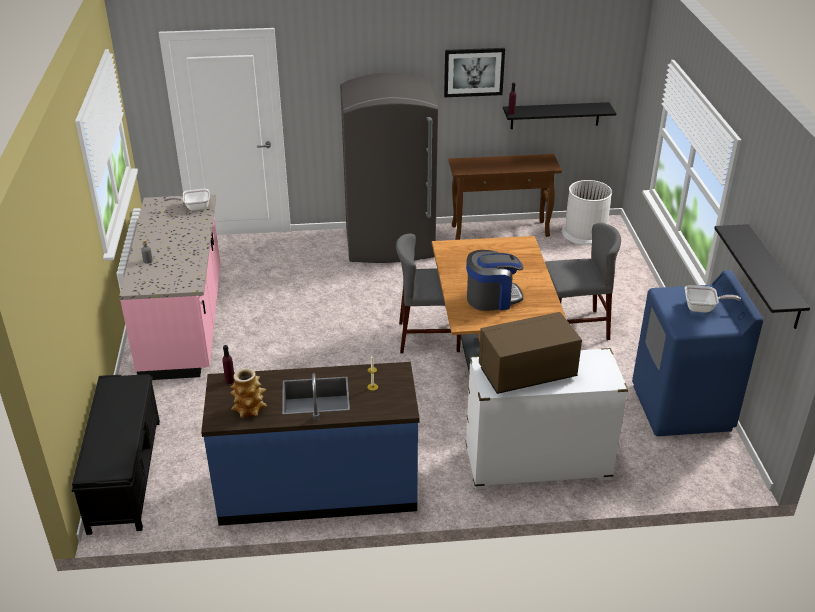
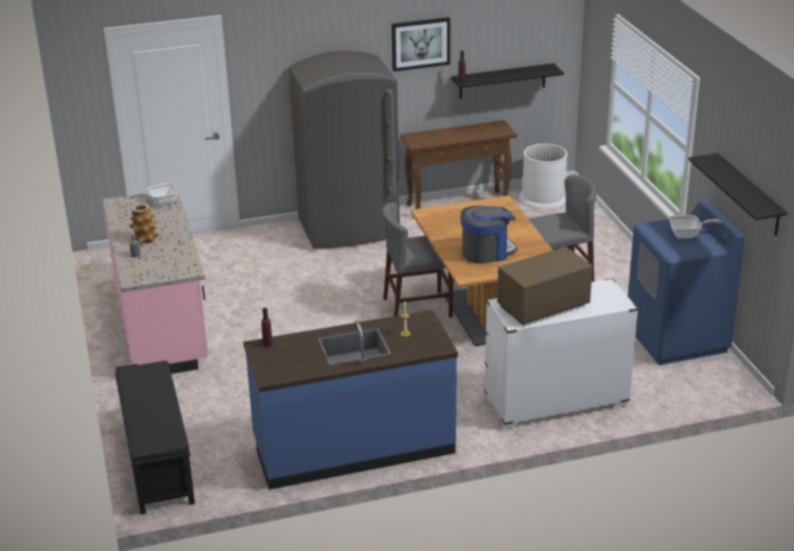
camera: 10 degrees left, 5 degrees down
vase [230,368,267,418] -> vase moved to [129,203,159,244]

